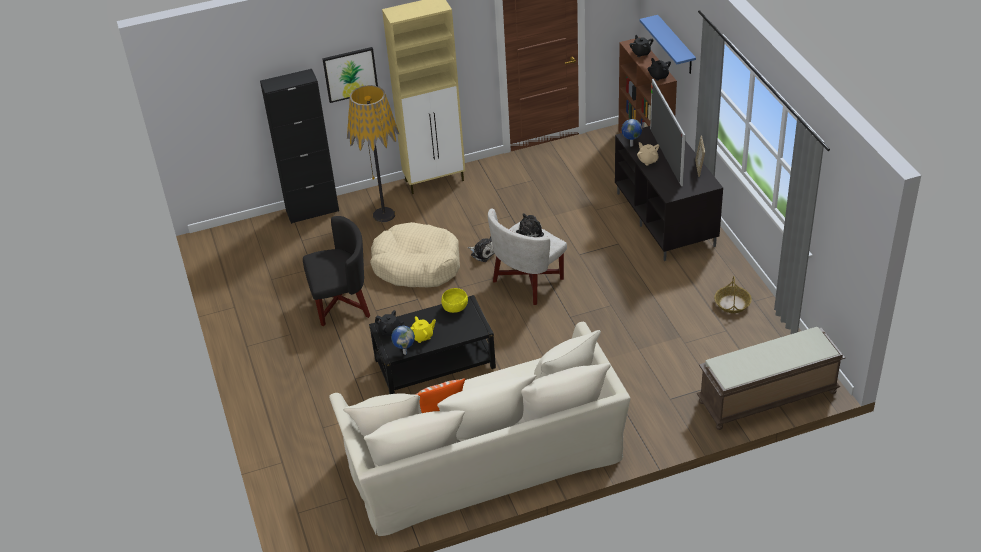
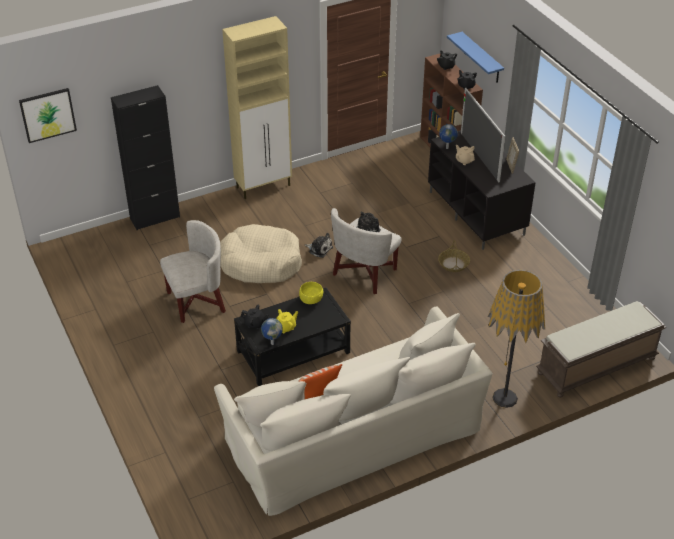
camera: 10 degrees left, 0 degrees up
black armchair [303,216,370,326] -> white armchair [160,220,226,323]
picture [322,47,378,103] -> picture moved to [19,88,77,143]
floor lamp [347,85,399,223] -> floor lamp moved to [488,269,545,408]
basket [714,276,752,313] -> basket moved to [438,240,470,272]

